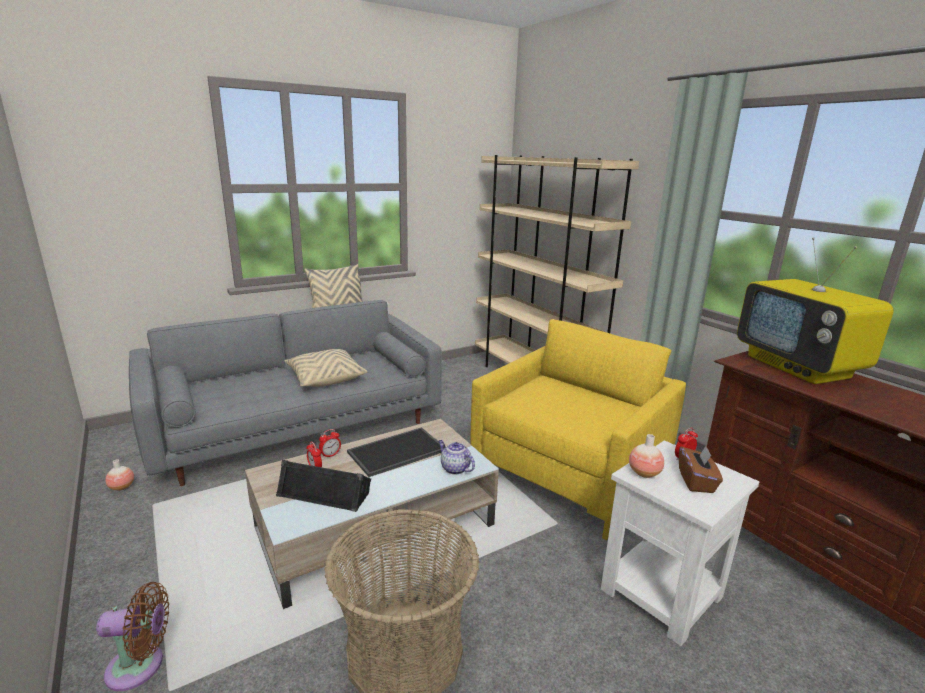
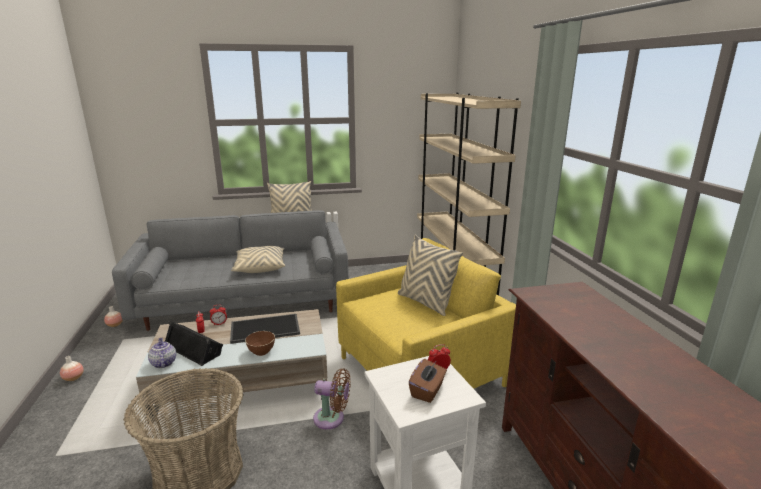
camera: 20 degrees right, 0 degrees up
brown fan [96,582,169,691] -> brown fan moved to [313,368,351,429]
teapot [438,440,475,475] -> teapot moved to [148,338,176,368]
vase [629,434,664,478] -> vase moved to [60,356,84,381]
television [737,237,894,384] -> none
none -> brown bowl [245,331,275,356]
none -> beige pillow [398,235,463,316]

